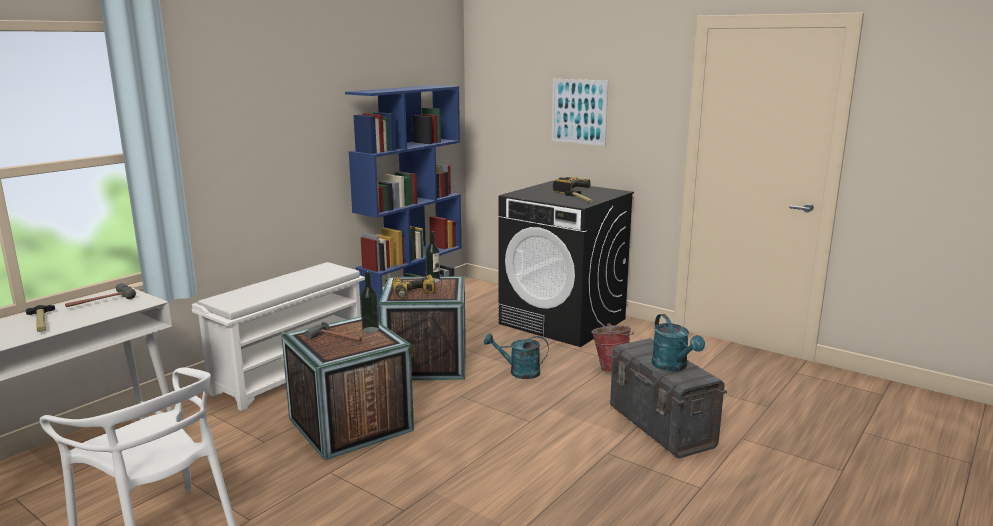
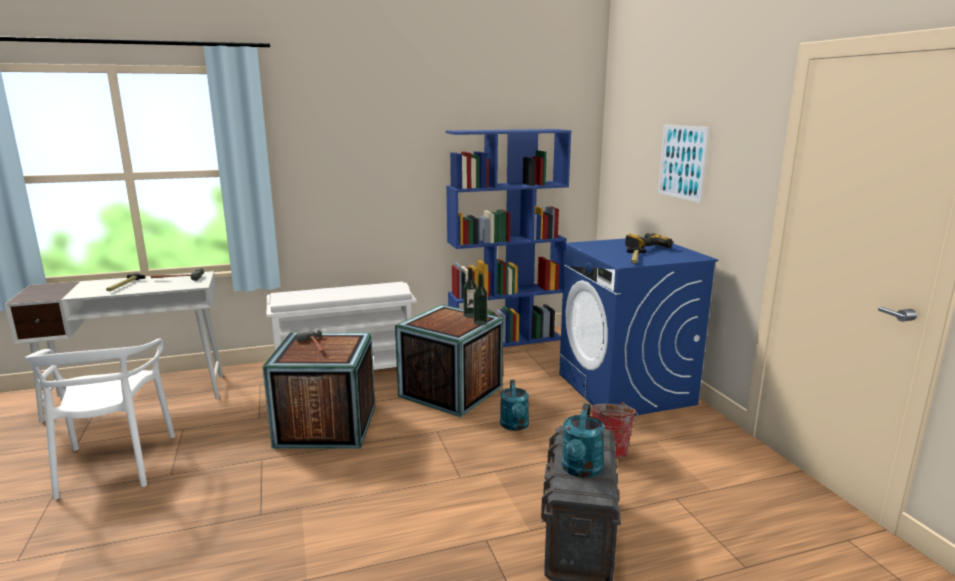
camera: 35 degrees right, 0 degrees up
bottle [360,271,379,333] -> bottle moved to [473,274,488,325]
power drill [392,275,435,297] -> none
turquoise watering can [484,333,549,379] -> turquoise watering can turned 135 degrees counterclockwise [500,380,529,431]
black washing machine [498,181,634,347] -> blue washing machine [559,237,718,416]

